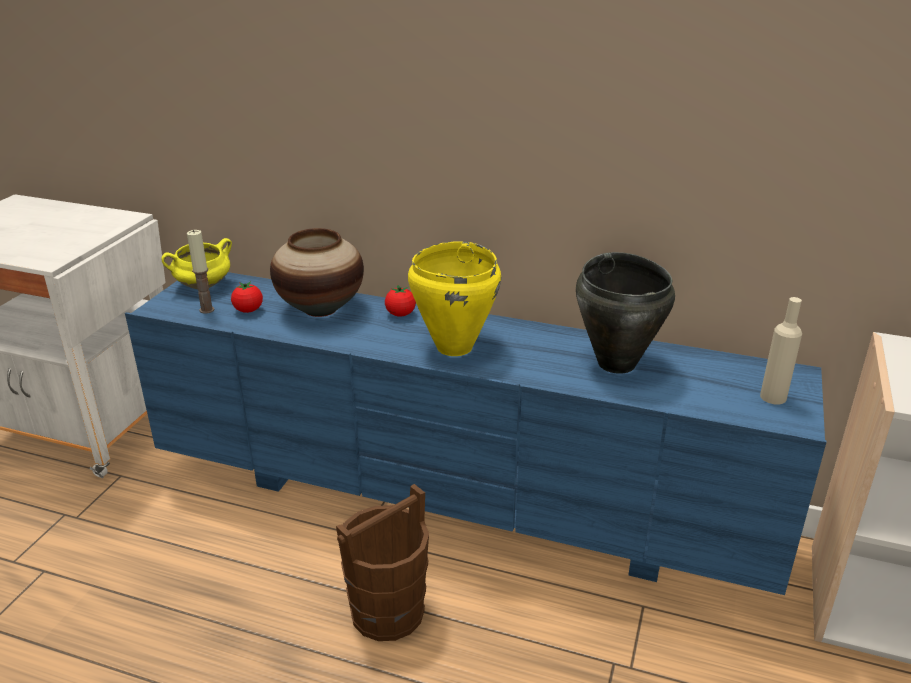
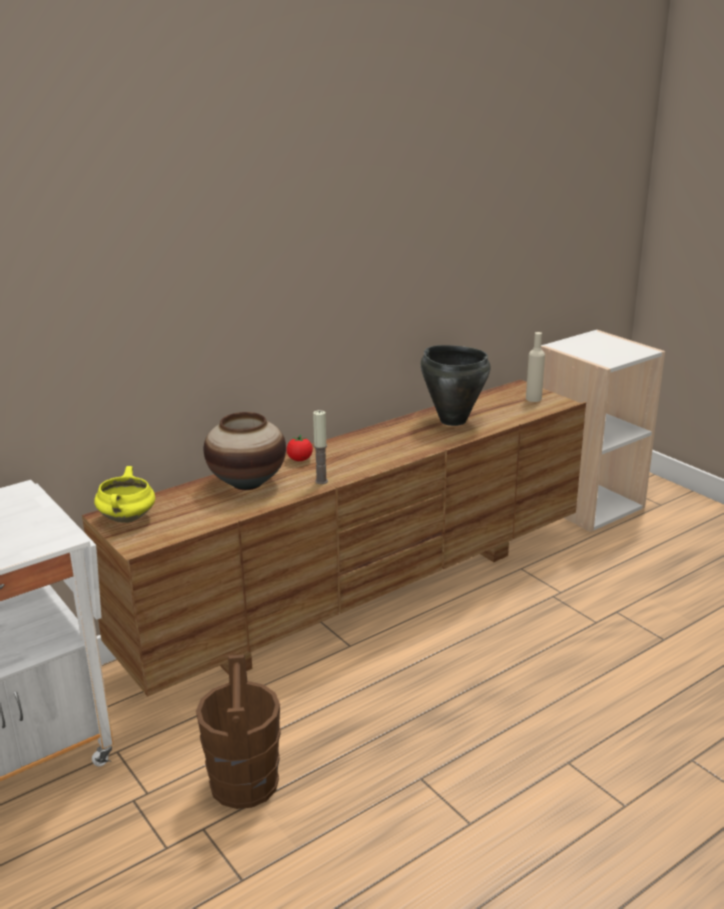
camera: 55 degrees left, 5 degrees down
blue cabinet [125,272,826,595] -> brown cabinet [82,379,586,697]
candle [187,230,214,314] -> candle moved to [313,410,328,484]
tomato [231,281,263,313] -> none
brown bucket [336,484,429,641] -> brown bucket moved to [196,654,281,809]
yellow cooking pot [408,241,501,356] -> none

